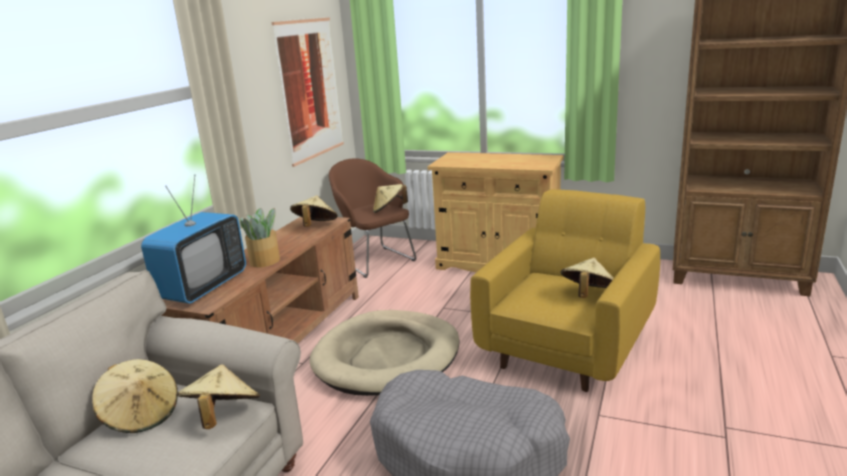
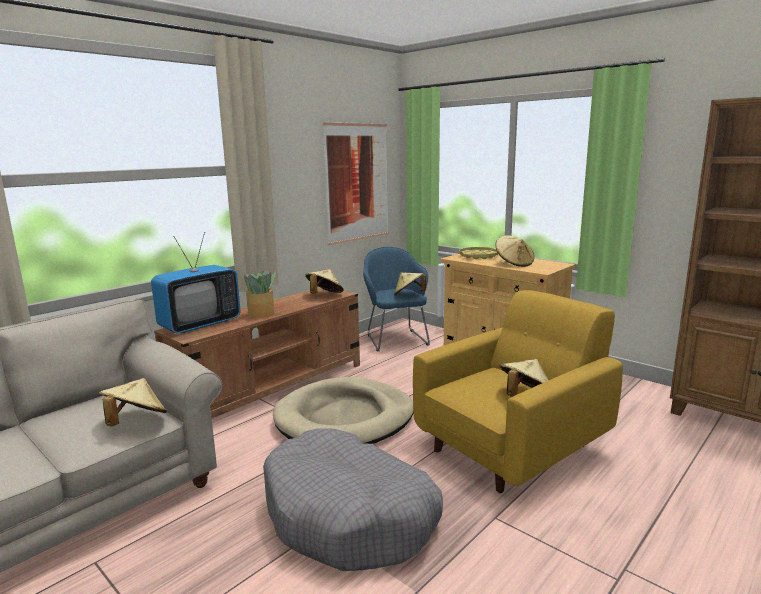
camera: 20 degrees right, 5 degrees down
beige hat [92,359,178,433] -> beige hat moved to [496,235,534,267]
brown armchair [329,158,416,278] -> blue armchair [363,247,430,351]
none -> yellow tray [459,247,498,259]

